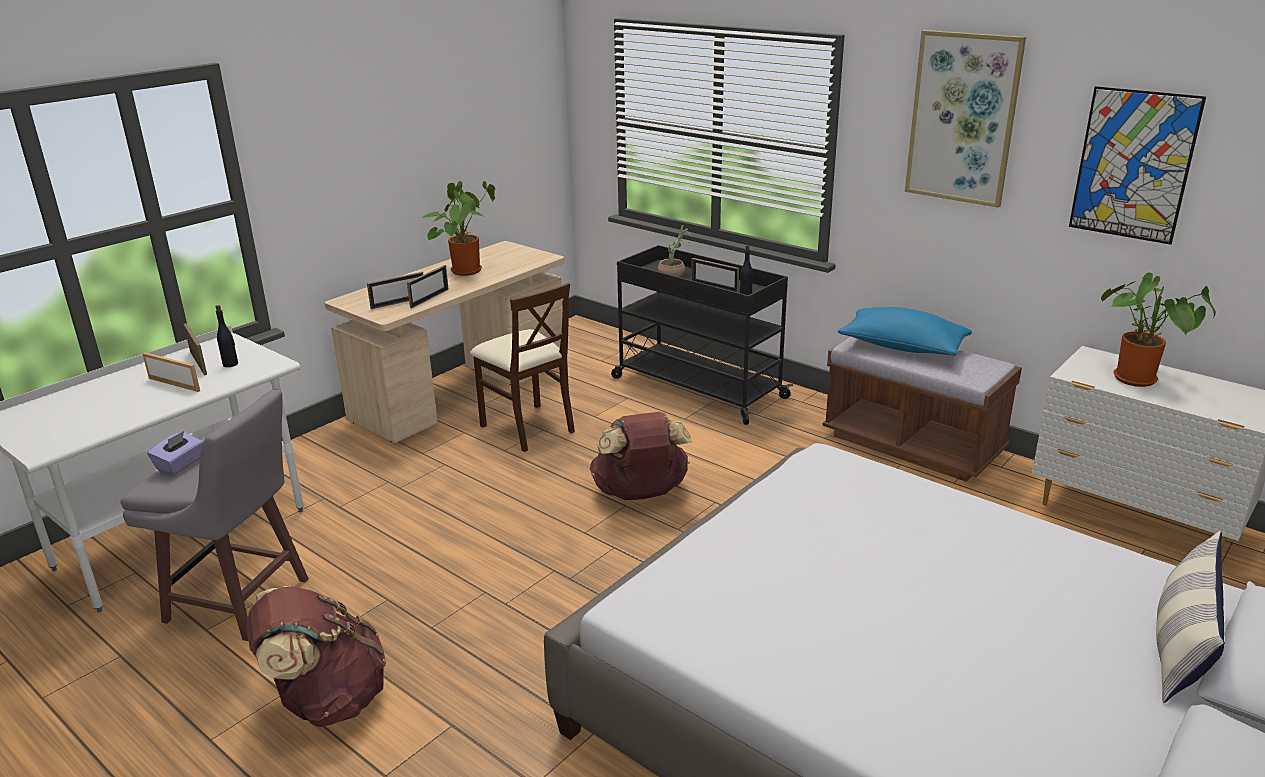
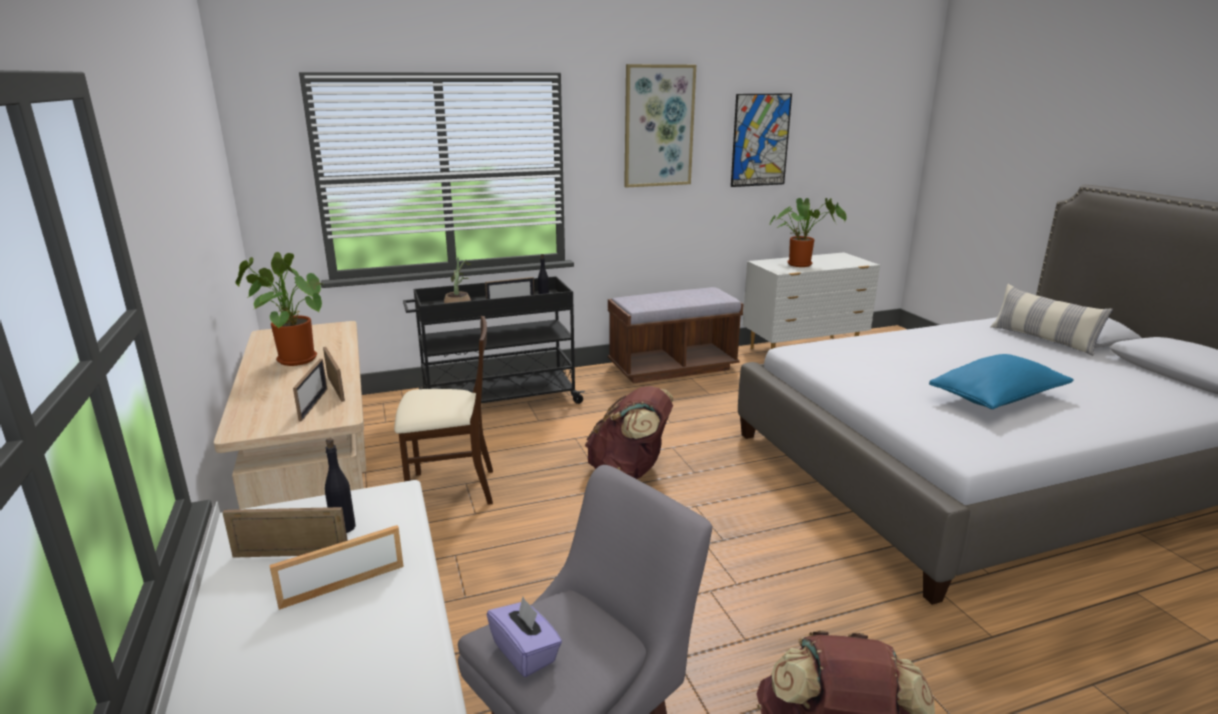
camera: 60 degrees left, 5 degrees down
blue pillow [838,307,972,356] -> blue pillow moved to [929,354,1074,409]

